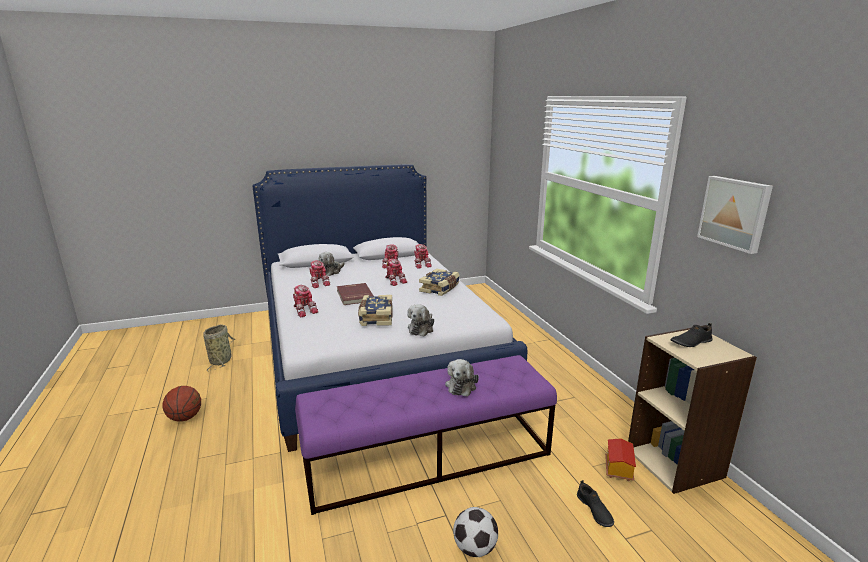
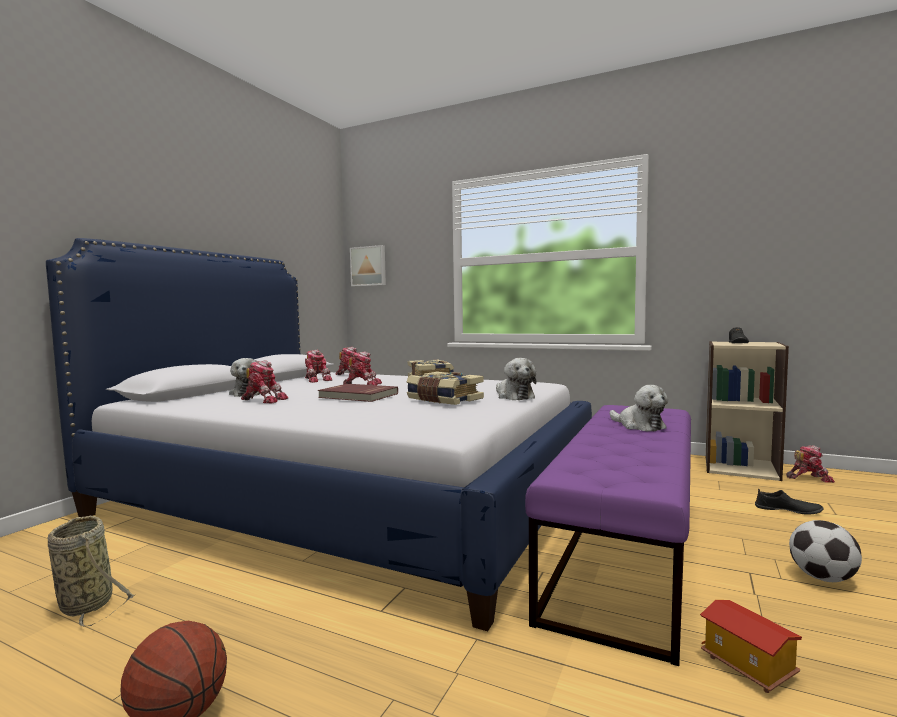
camera: 45 degrees left, 15 degrees down
toy robot [293,285,318,317] -> toy robot moved to [786,445,835,483]
toy house [605,438,636,481] -> toy house moved to [700,600,802,693]
picture [697,176,773,254] -> picture moved to [350,245,386,286]

